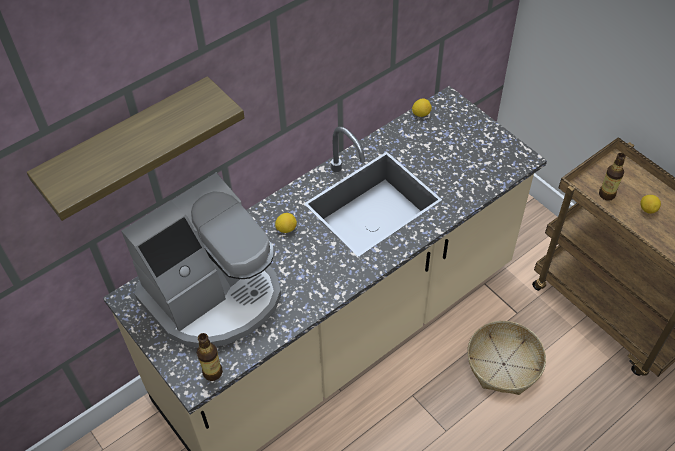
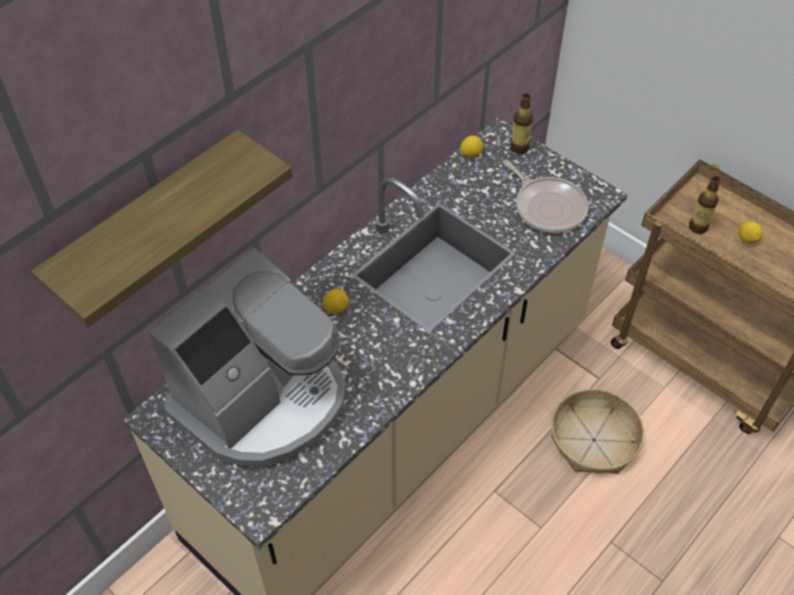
camera: 10 degrees left, 0 degrees up
bottle [197,333,223,381] -> bottle moved to [510,94,533,154]
none -> frying pan [503,160,589,233]

